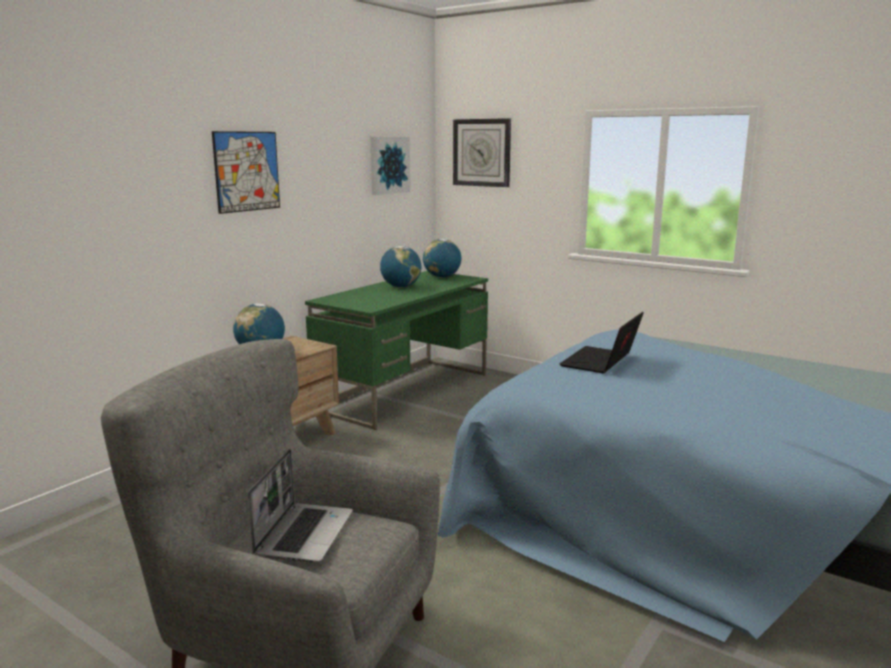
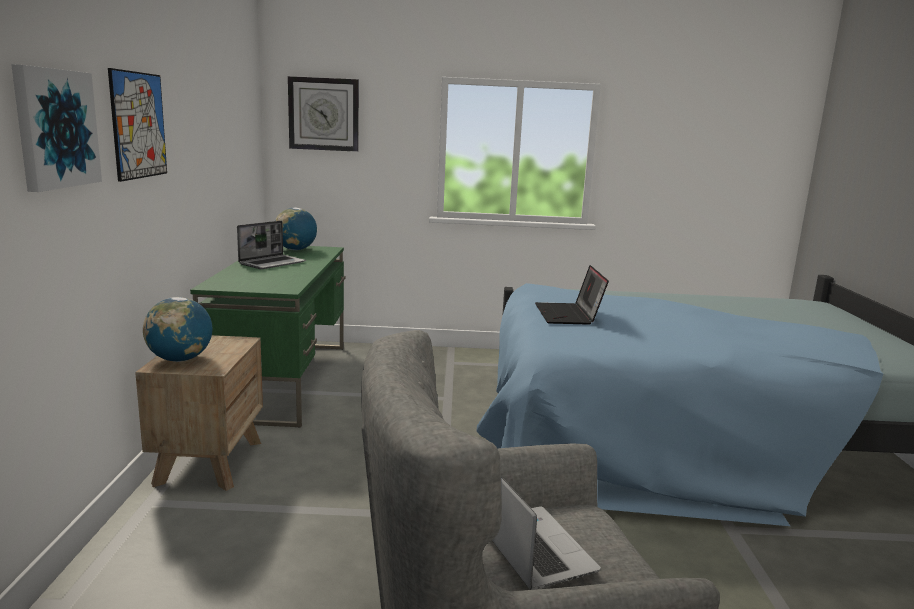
camera: 35 degrees left, 0 degrees up
picture [370,137,410,195] -> picture moved to [11,64,102,192]
globe [380,246,421,287] -> laptop [237,221,306,269]

